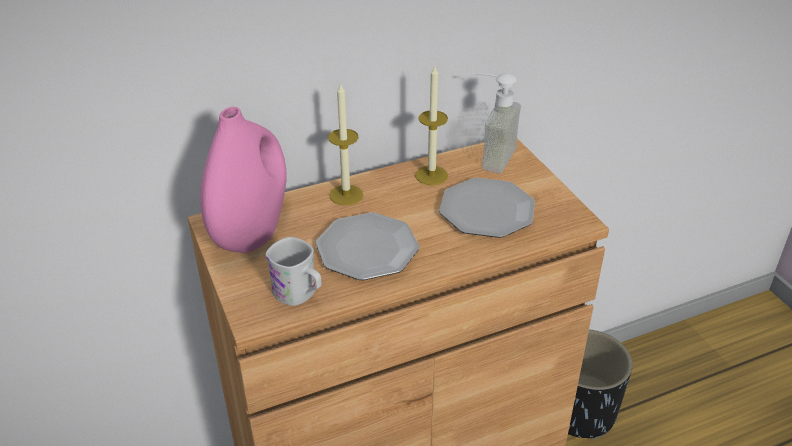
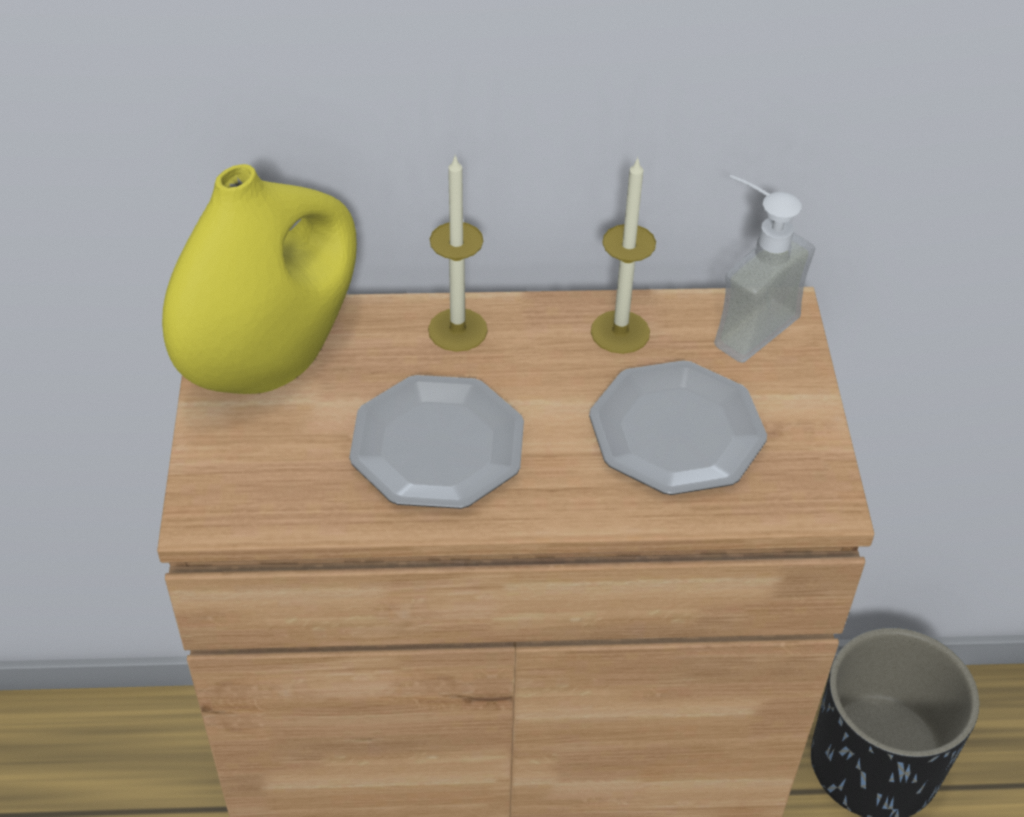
camera: 20 degrees right, 10 degrees up
pink vase [200,107,287,253] -> yellow vase [162,164,357,394]
white mug [266,237,322,306] -> none

